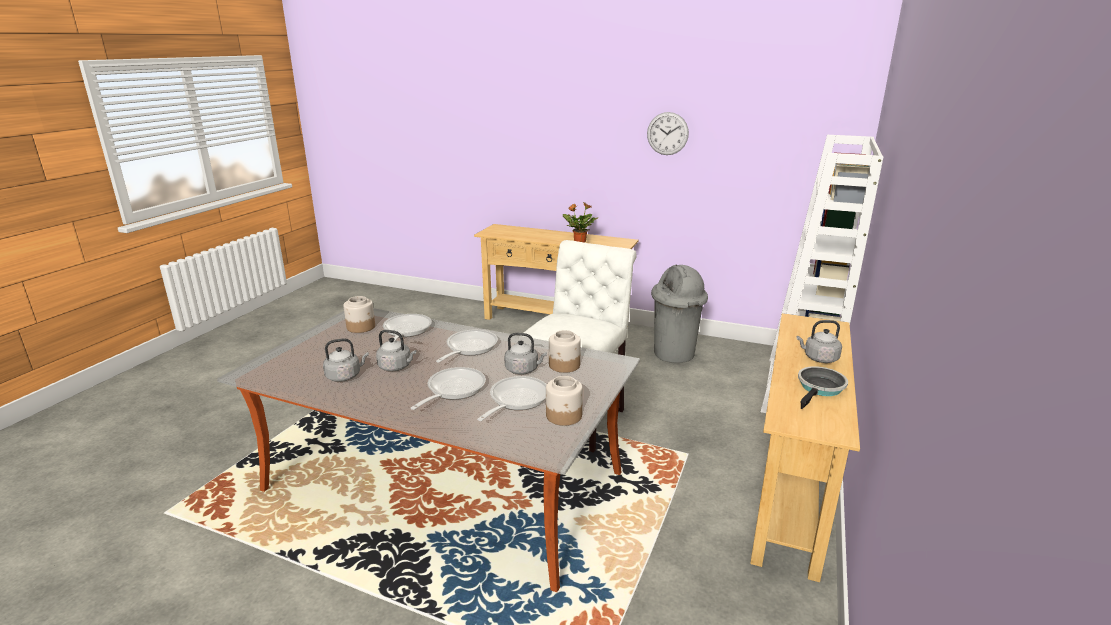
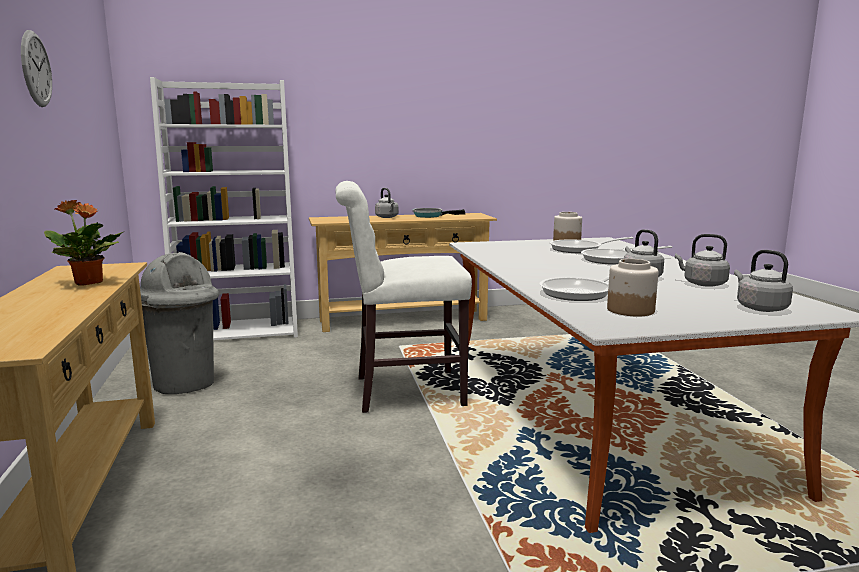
camera: 125 degrees left, 10 degrees down
frying pan [436,330,498,363] -> none
grey kettle [504,333,547,375] -> grey kettle moved to [734,250,793,312]
jar [549,330,581,373] -> none

